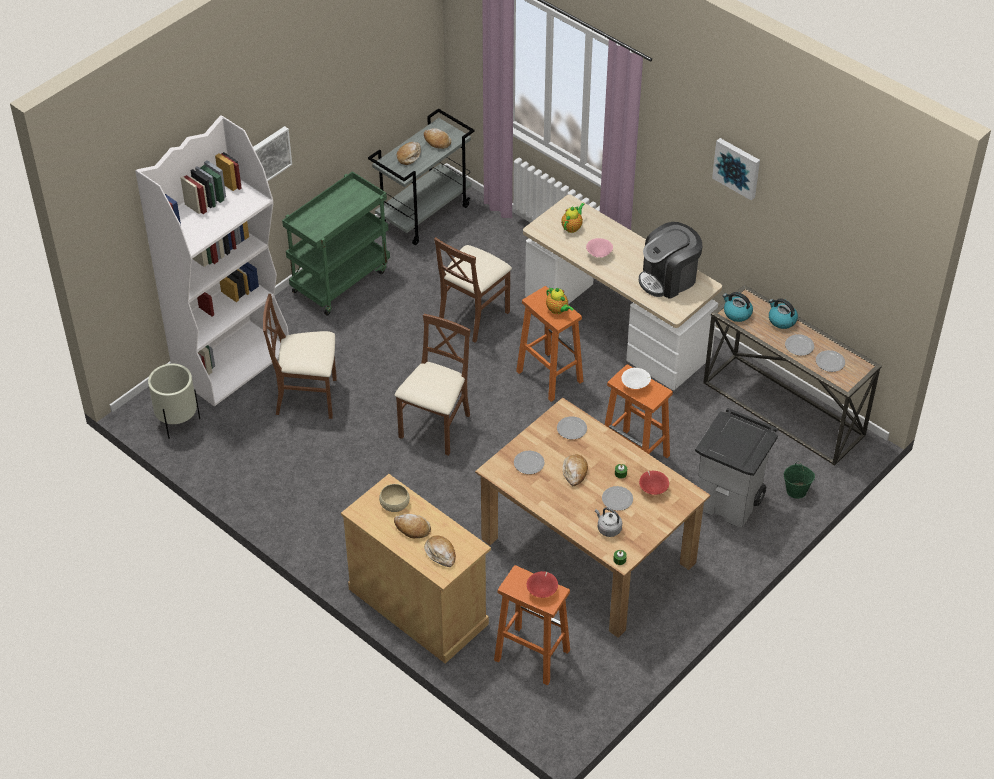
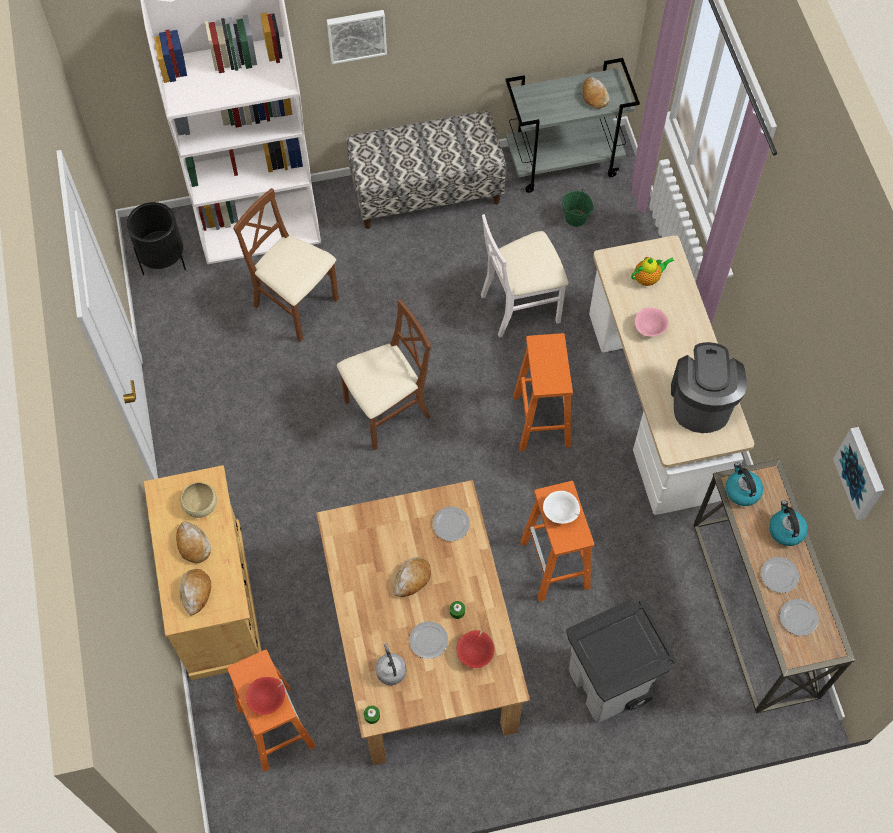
camera: 35 degrees right, 15 degrees up
beige planter [148,364,200,439] -> black planter [127,202,186,275]
green cart [282,171,390,316] -> bench [346,111,506,229]
bread [397,142,421,165] -> none
brown chair [434,237,512,343] -> white chair [481,214,568,338]
plate [514,451,545,474] -> none
teapot [546,288,574,314] -> none
coffee machine [639,222,702,299] -> coffee machine turned 90 degrees clockwise [671,342,747,433]
picture [712,138,760,200] -> picture moved to [833,427,884,520]
green bucket [784,462,815,499] -> green bucket moved to [562,189,593,227]

